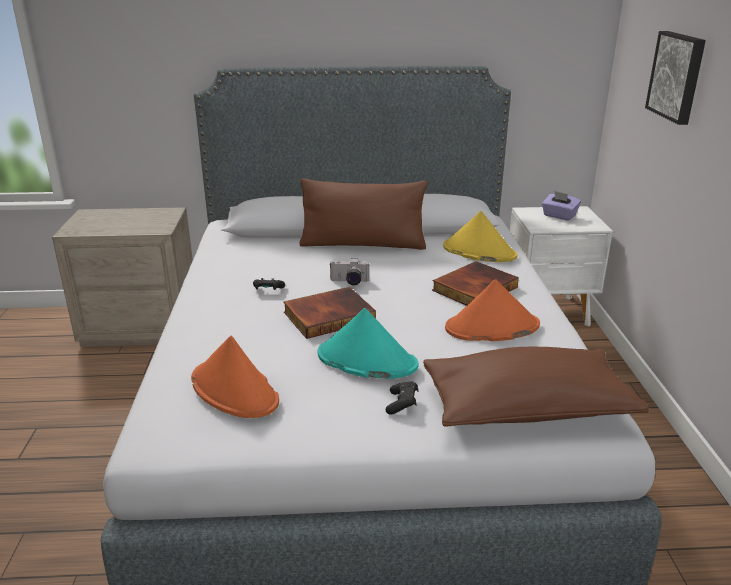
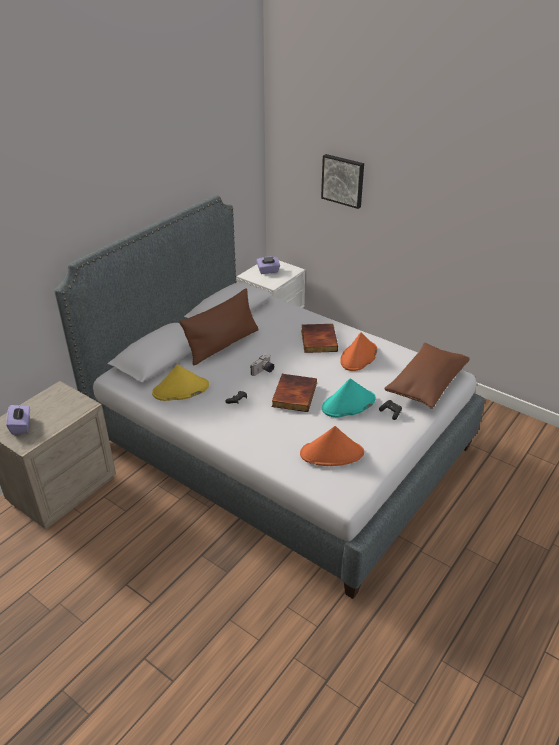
camera: 50 degrees left, 10 degrees up
yellow hat [443,211,518,262] -> yellow hat moved to [152,364,209,401]
none -> purple tissue box [6,403,30,435]

